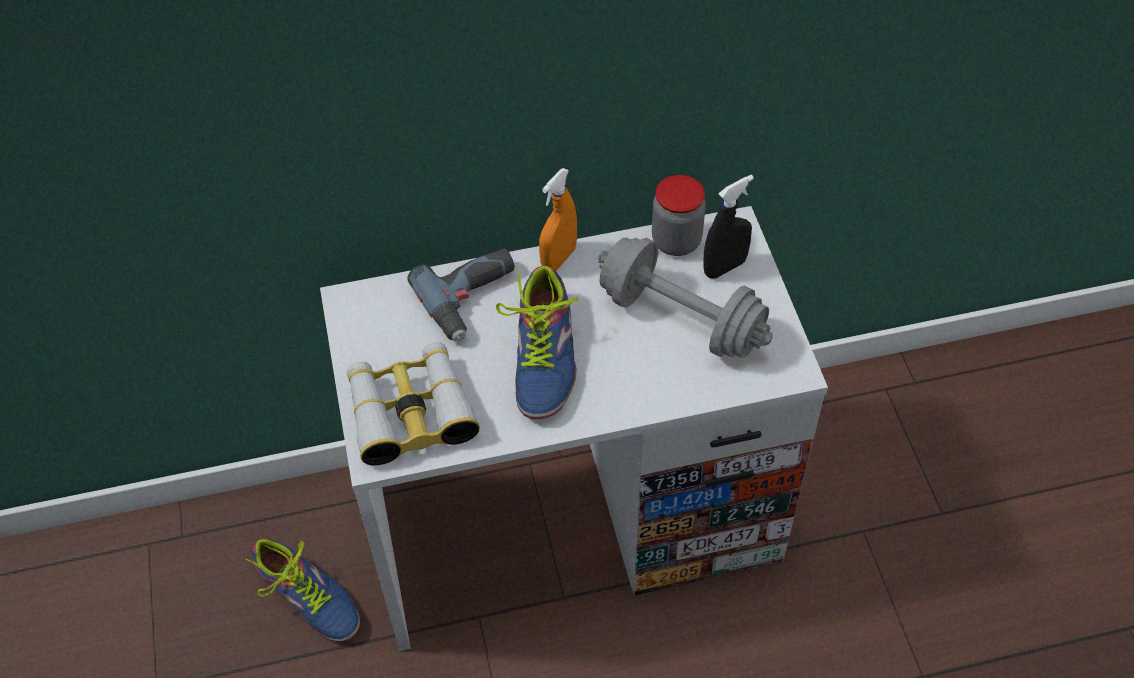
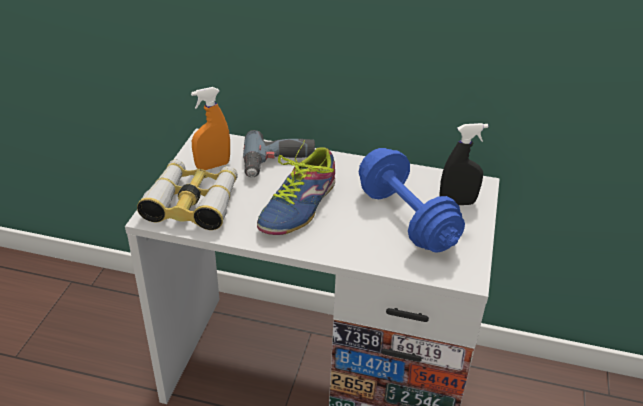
camera: 25 degrees right, 15 degrees down
shoe [245,538,360,642] -> none
orange spray bottle [539,168,577,271] -> orange spray bottle moved to [191,87,230,170]
grey dumbbell [598,237,773,358] -> blue dumbbell [359,148,465,253]
jar [652,175,706,256] -> none

